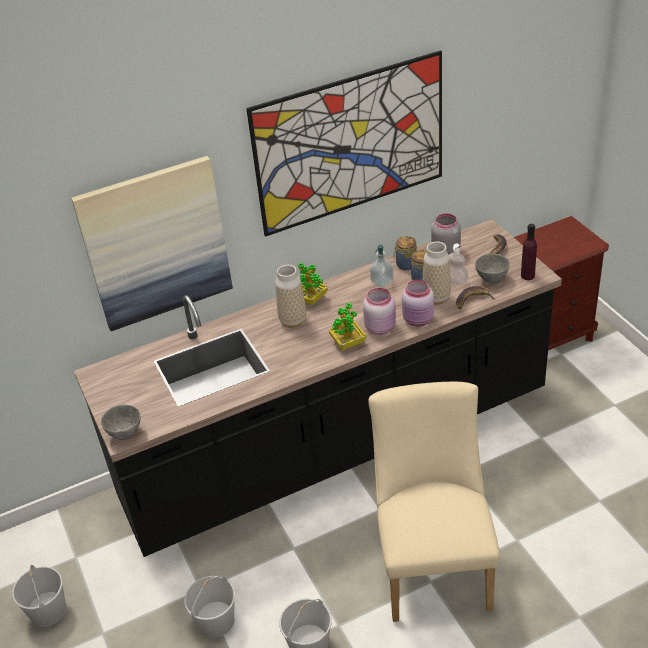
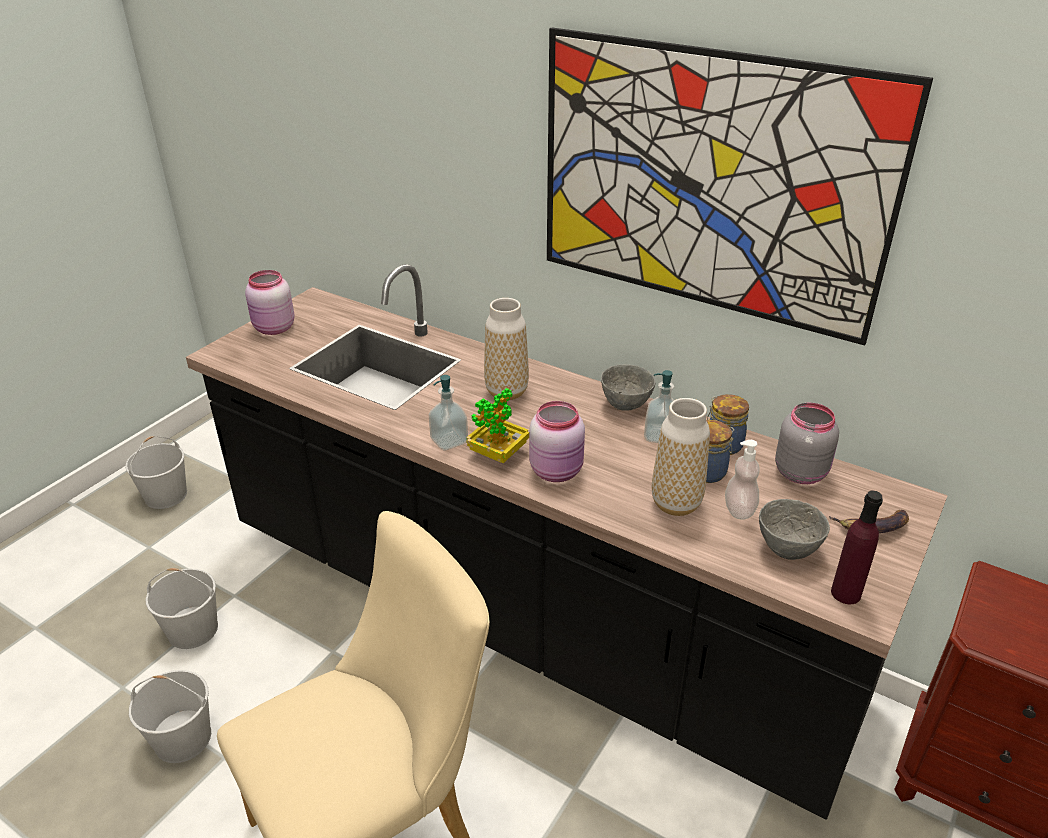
camera: 55 degrees right, 5 degrees down
picture [71,156,233,331] -> none
grey bowl [101,405,141,440] -> grey bowl moved to [601,364,655,411]
potted plant [298,263,328,305] -> none
pink jar [402,280,434,327] -> pink jar moved to [245,270,295,335]
banana [456,286,495,309] -> none
none -> soap dispenser [429,375,468,451]

